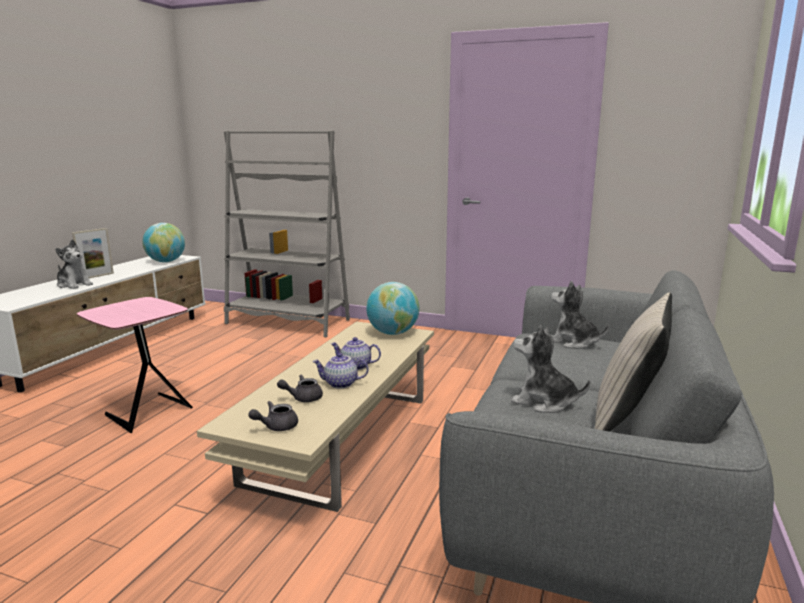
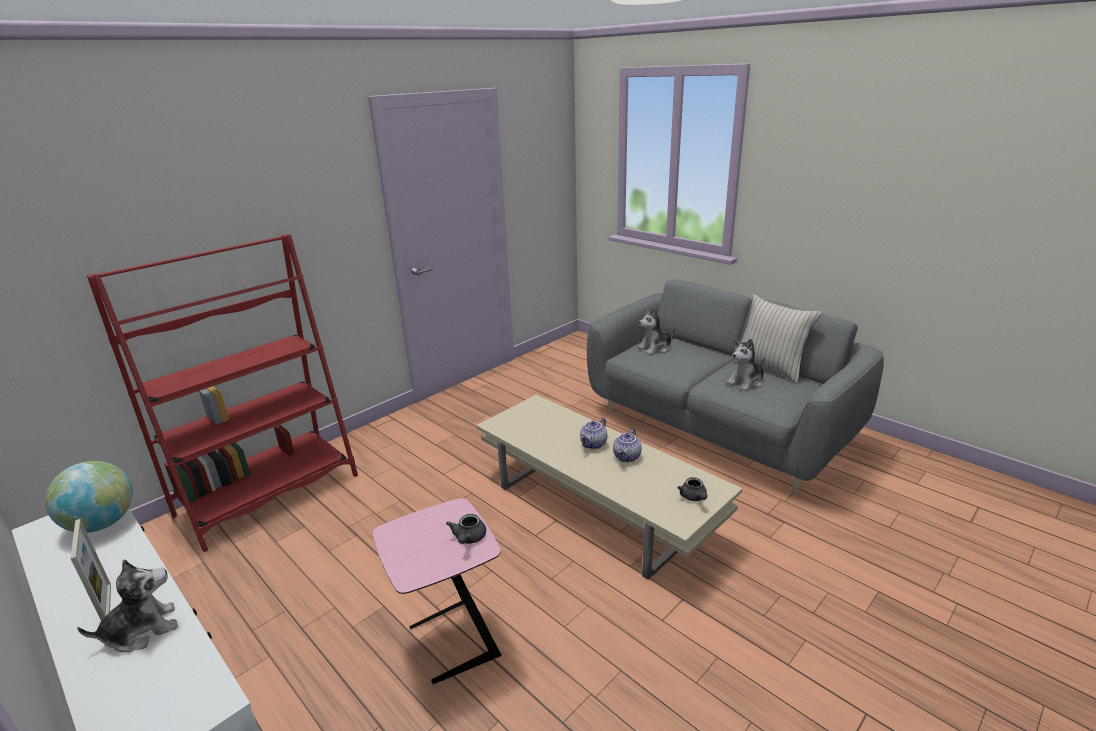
camera: 65 degrees left, 10 degrees up
grey bookcase [224,131,350,337] -> red bookcase [87,234,358,552]
grey teapot [277,375,323,402] -> grey teapot moved to [446,514,486,544]
globe [366,282,419,335] -> none

